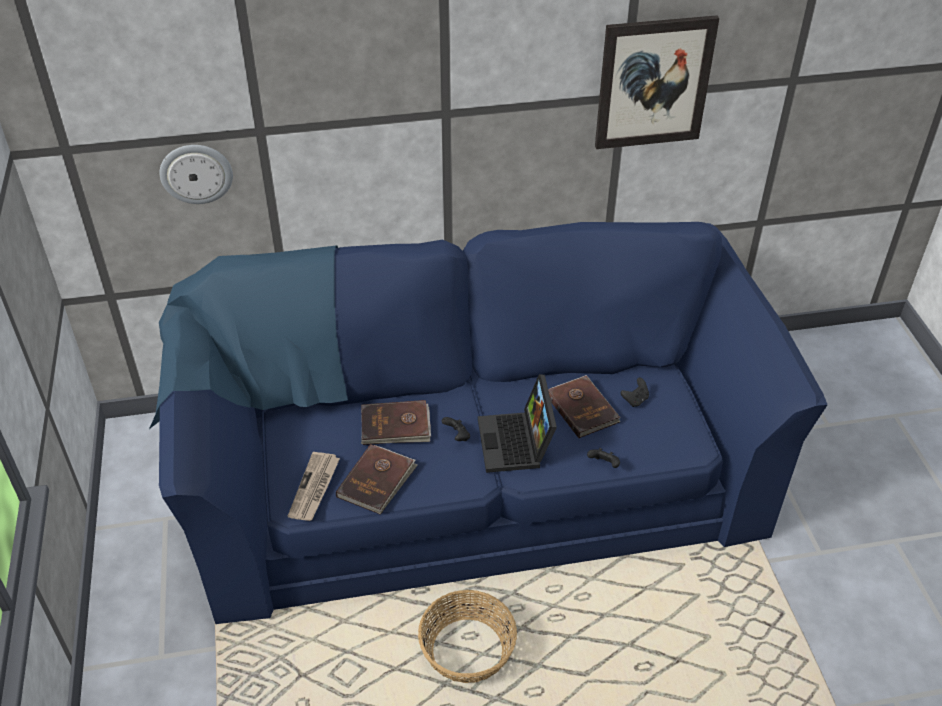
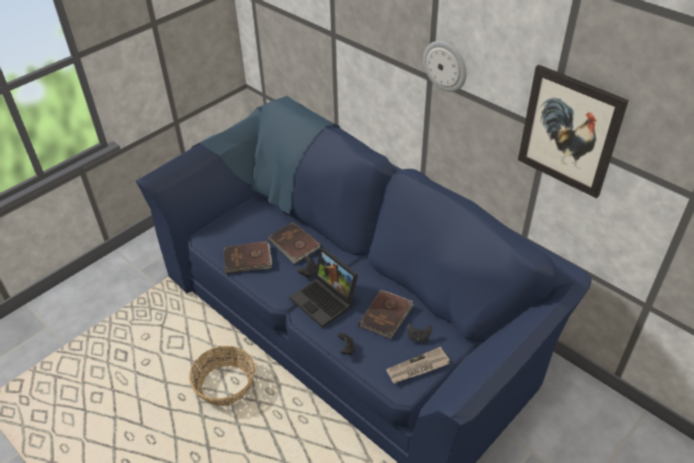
camera: 55 degrees right, 0 degrees up
wall clock [159,145,233,204] -> wall clock moved to [423,41,467,92]
newspaper [288,452,340,521] -> newspaper moved to [386,347,450,384]
laptop [478,374,557,473] -> laptop turned 90 degrees counterclockwise [290,248,358,328]

